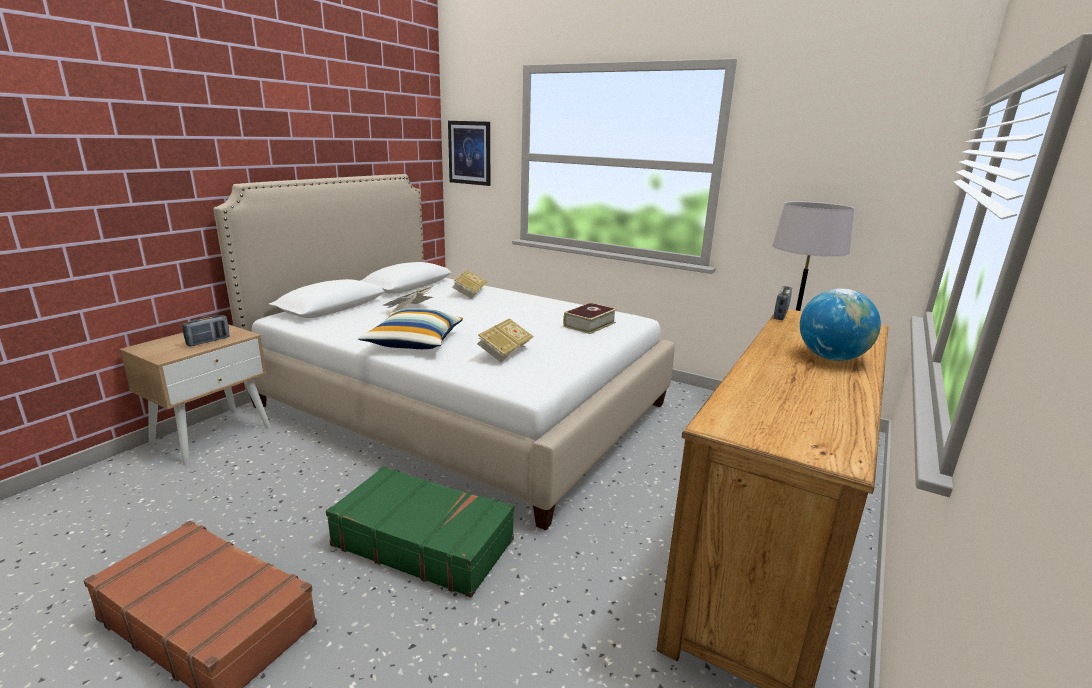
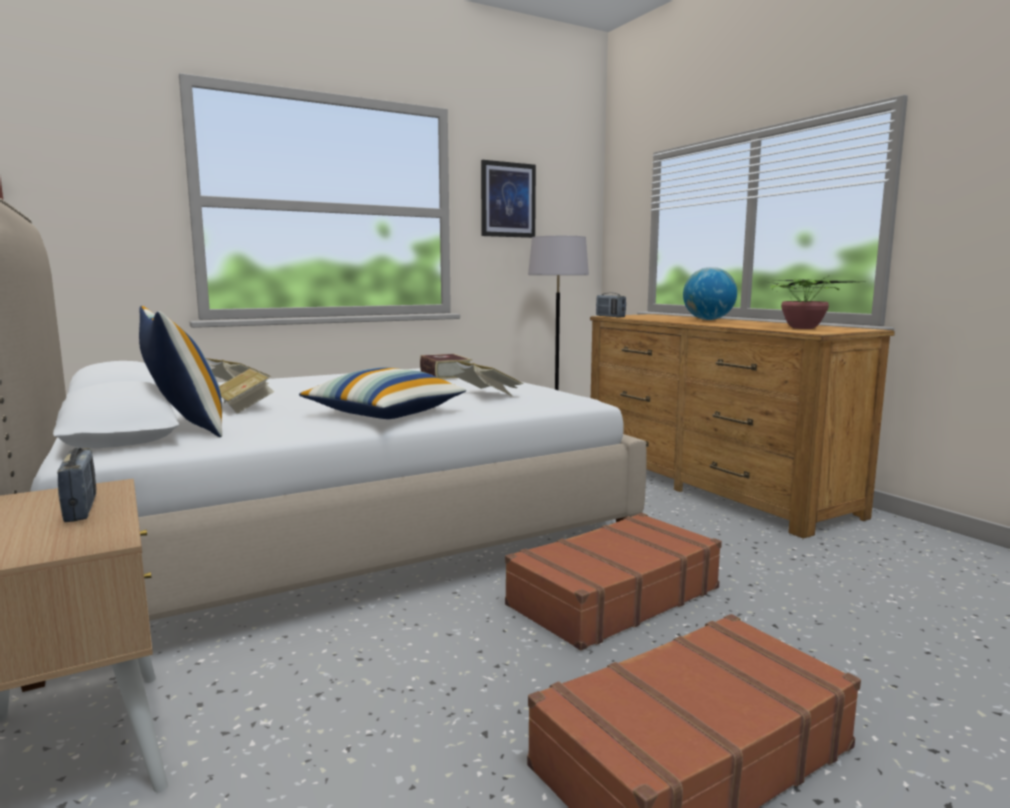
camera: 60 degrees left, 10 degrees down
green suitcase [326,466,514,598] -> brown suitcase [505,513,722,650]
picture [448,121,490,186] -> picture moved to [481,160,536,238]
none -> pillow [139,306,222,437]
none -> potted plant [762,276,850,329]

